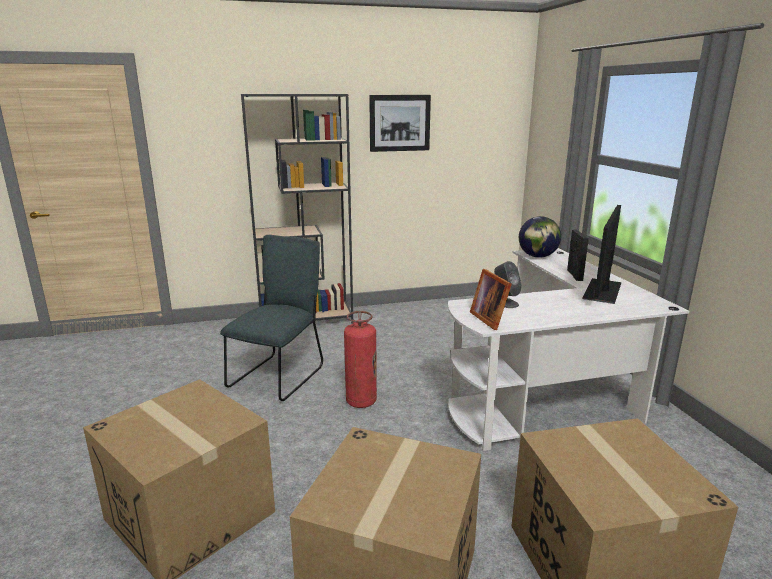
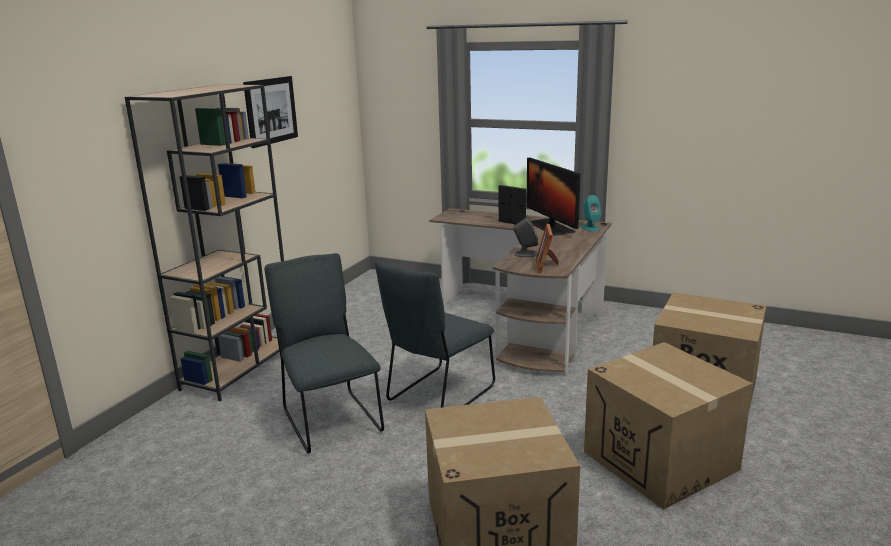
camera: 50 degrees left, 0 degrees up
fire extinguisher [344,311,377,408] -> grey chair [375,261,495,408]
white desk [448,248,689,451] -> brown desk [429,208,612,376]
picture frame [470,269,512,330] -> picture frame turned 75 degrees clockwise [536,224,559,274]
globe [519,216,561,258] -> none
none -> turquoise speaker [581,195,601,231]

